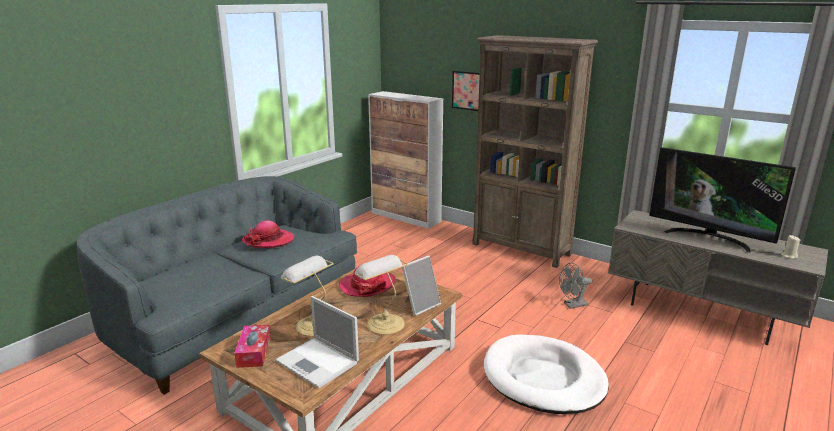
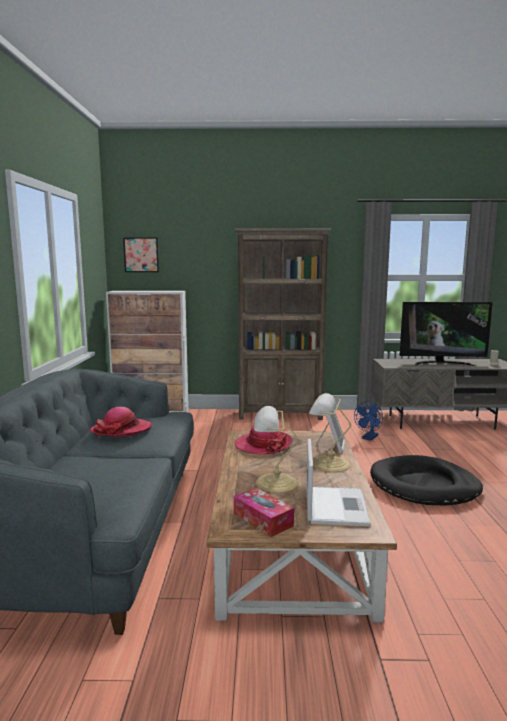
camera: 35 degrees left, 10 degrees down
laptop [275,296,359,388] -> laptop turned 90 degrees counterclockwise [306,438,371,527]
picture [452,71,480,111] -> picture moved to [123,237,159,272]
white dog bed [484,334,609,414] -> black dog bed [370,455,483,505]
grey fan [559,263,592,309] -> blue fan [354,401,383,441]

